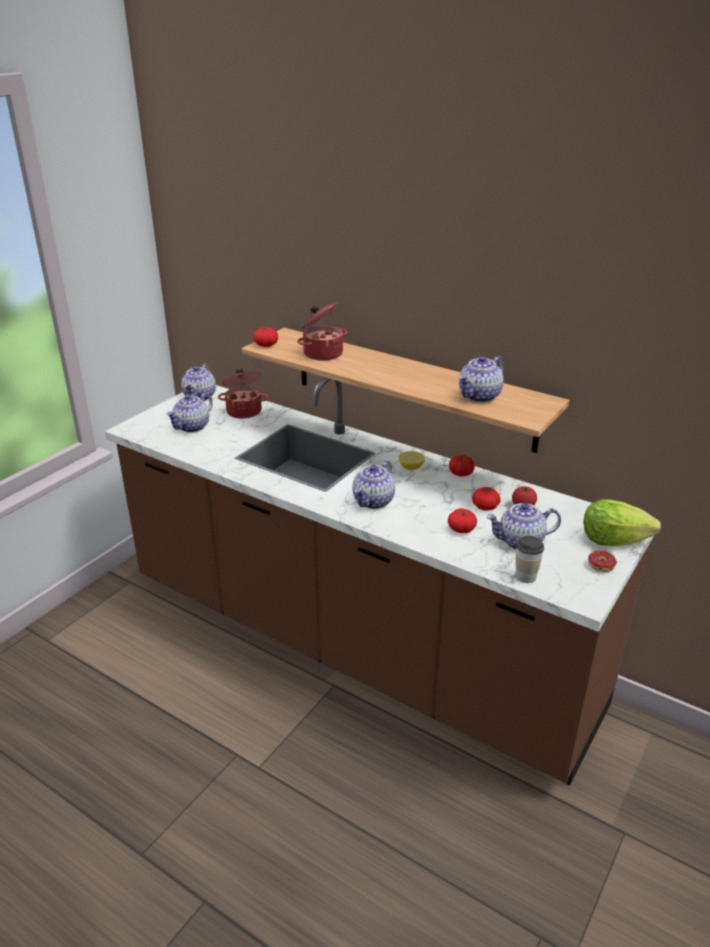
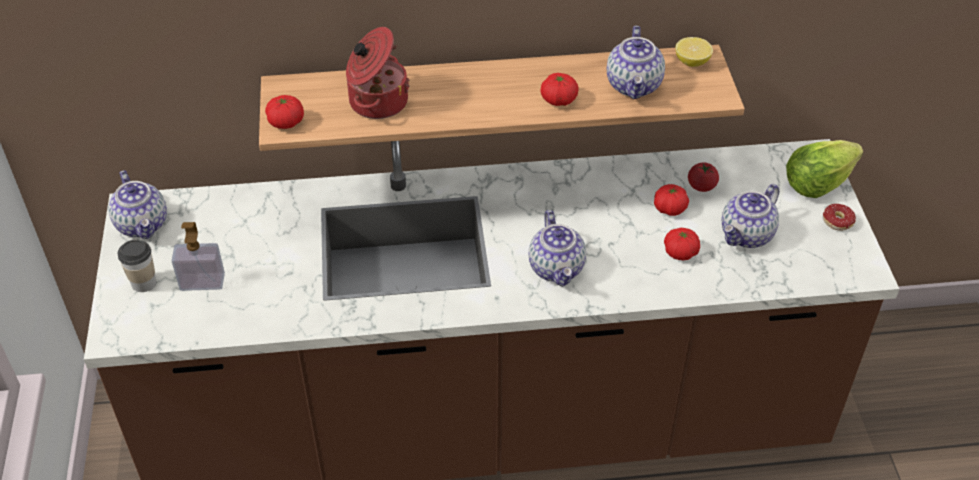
camera: 40 degrees left, 15 degrees up
teapot [166,392,213,433] -> soap dispenser [172,222,225,291]
cooking pot [218,369,268,419] -> none
lemon [398,451,425,471] -> lemon moved to [676,37,713,67]
tomato [449,455,475,477] -> tomato moved to [541,73,579,106]
cup [516,536,544,583] -> cup moved to [118,240,156,292]

